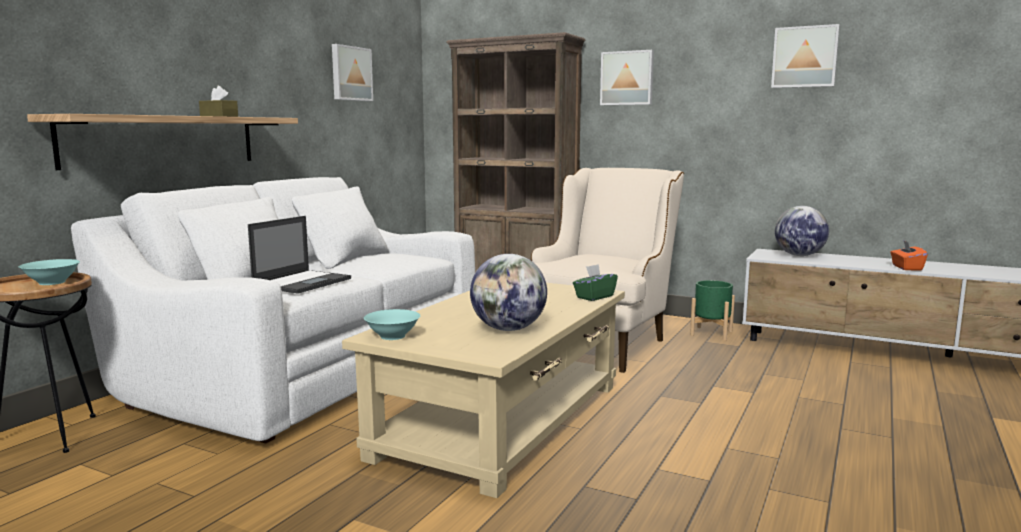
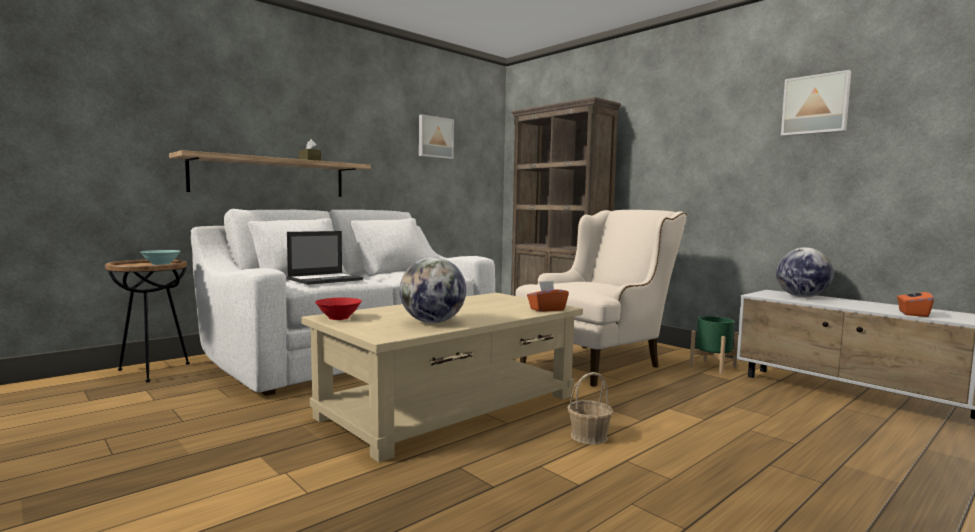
camera: 20 degrees right, 5 degrees down
turquoise bowl [364,309,420,340] -> red bowl [315,298,362,320]
green tissue box [573,264,618,301] -> orange tissue box [527,281,569,312]
picture [600,50,654,105] -> none
none -> basket [567,372,613,445]

